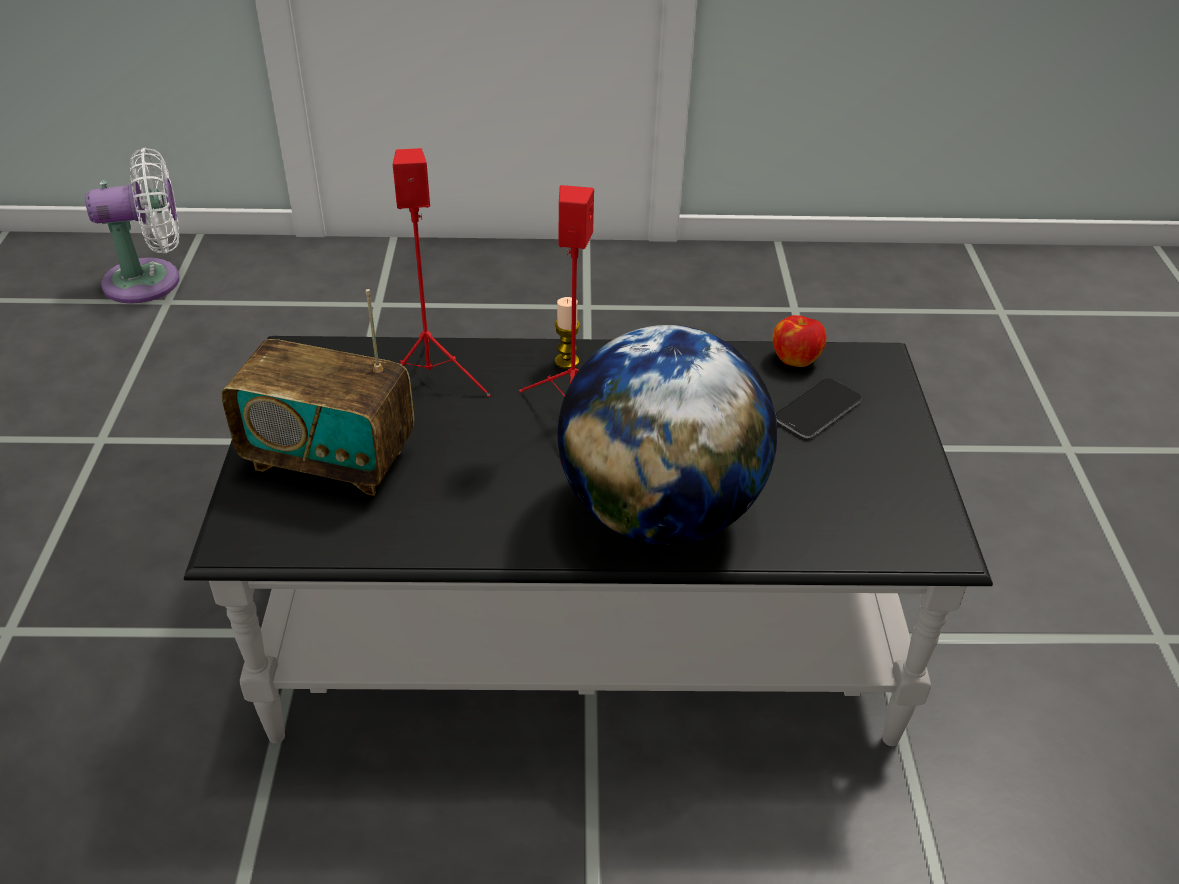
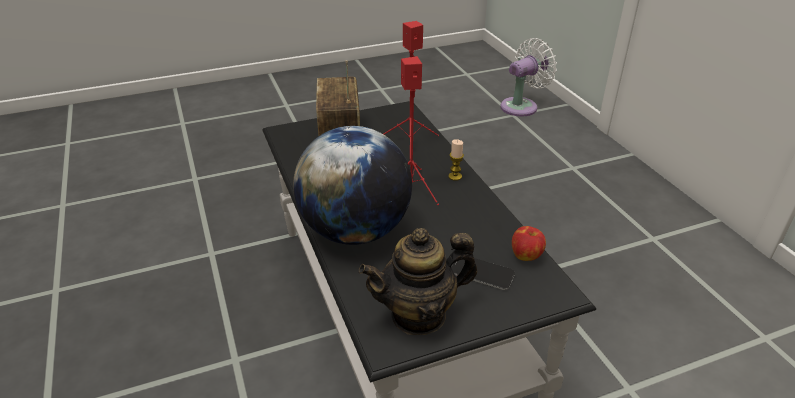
camera: 70 degrees right, 5 degrees down
white fan [85,148,179,303] -> white fan turned 90 degrees counterclockwise [500,38,557,116]
none -> teapot [359,228,477,335]

